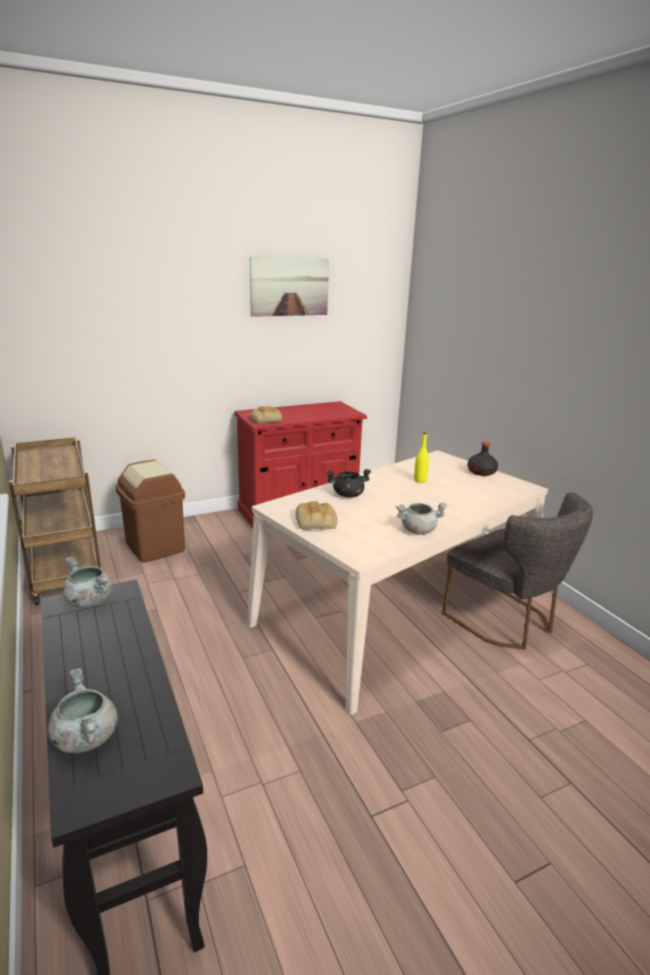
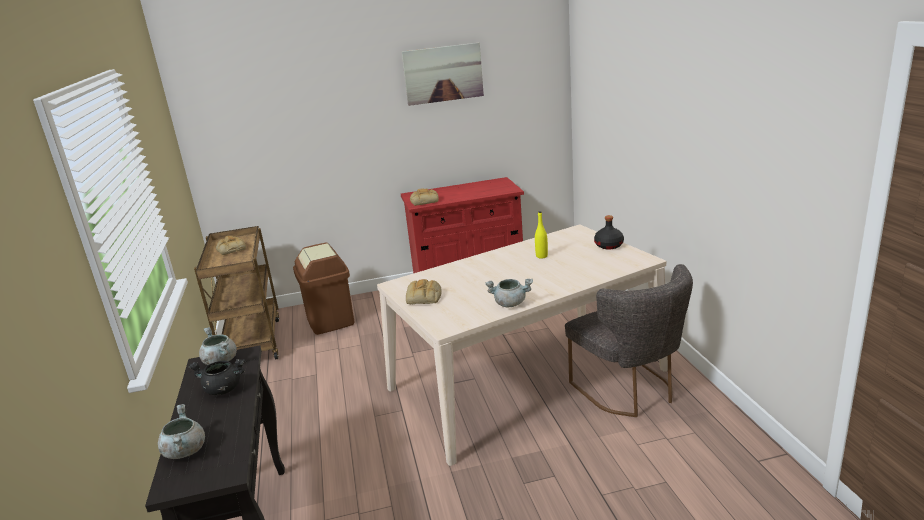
camera: 15 degrees right, 0 degrees up
black cooking pot [326,469,371,498] -> black cooking pot moved to [188,359,245,395]
none -> bread [216,236,246,255]

